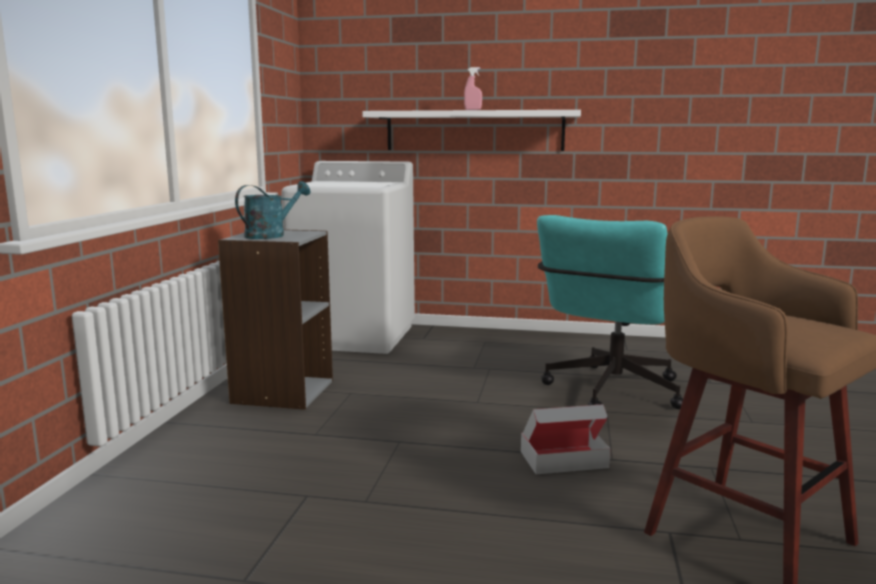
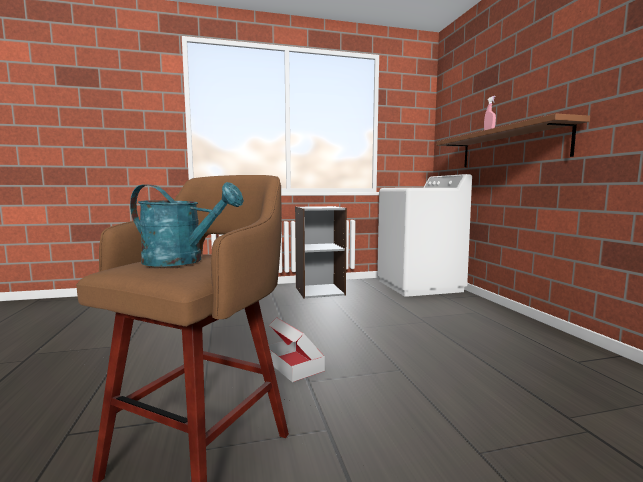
camera: 65 degrees right, 5 degrees down
turquoise watering can [235,181,311,239] -> turquoise watering can moved to [130,182,244,266]
white shelf [362,110,581,151] -> brown shelf [436,114,590,167]
turquoise office chair [537,215,683,409] -> none

